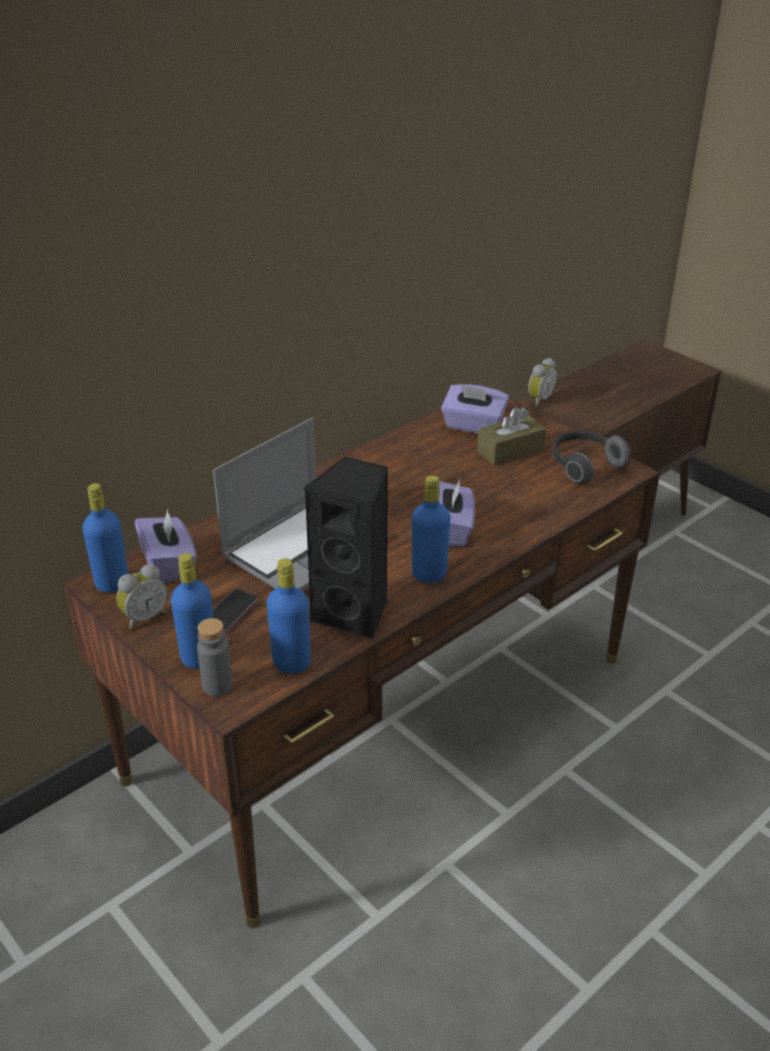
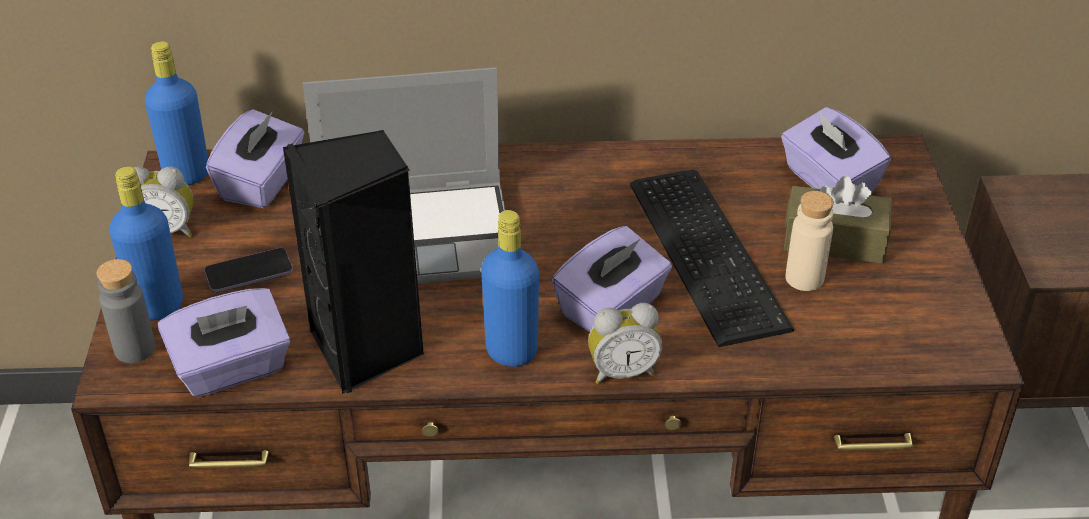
camera: 40 degrees right, 5 degrees up
blue bottle [267,559,311,674] -> purple tissue box [158,288,290,397]
alarm clock [528,358,557,407] -> alarm clock moved to [588,303,663,384]
headphones [552,430,631,485] -> none
none -> keyboard [630,169,794,347]
none -> beige bottle [785,191,834,291]

